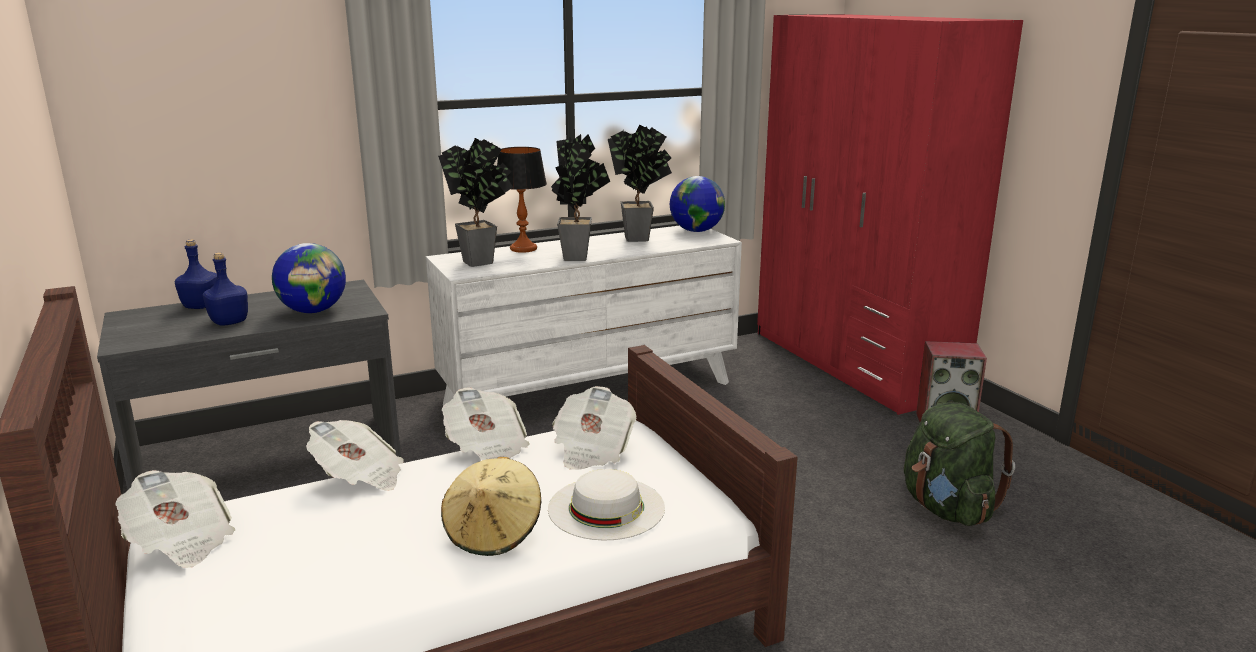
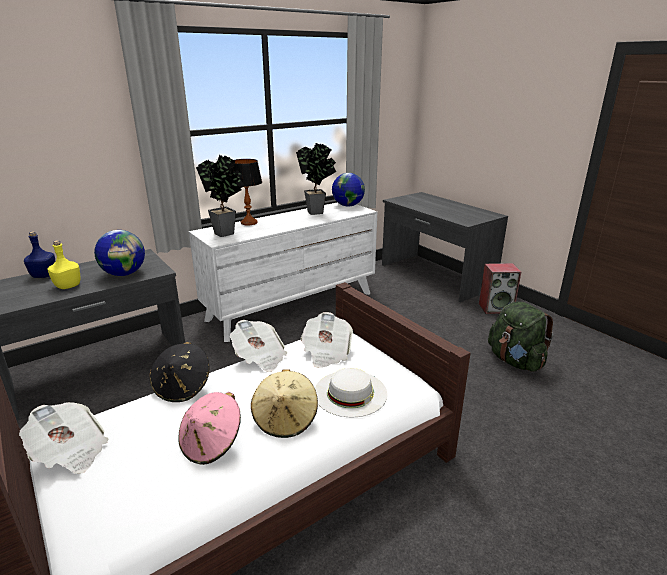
camera: 10 degrees left, 5 degrees up
blue bottle [203,252,248,326] -> yellow bottle [47,240,81,289]
newspaper [306,420,404,491] -> black hat [150,342,210,402]
potted plant [551,134,610,261] -> none
red wardrobe [757,14,1023,415] -> grey desk [382,192,508,302]
none -> pink hat [179,392,241,465]

